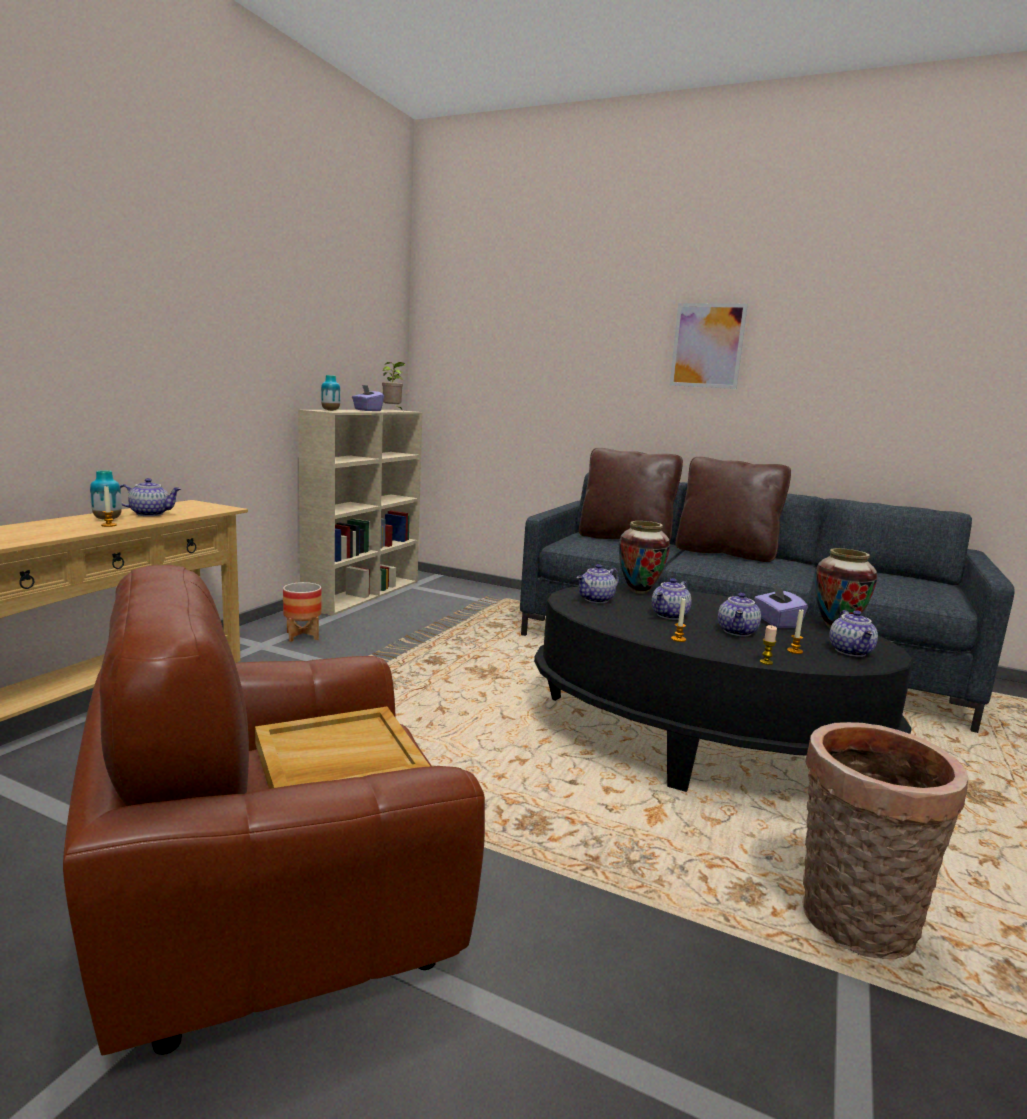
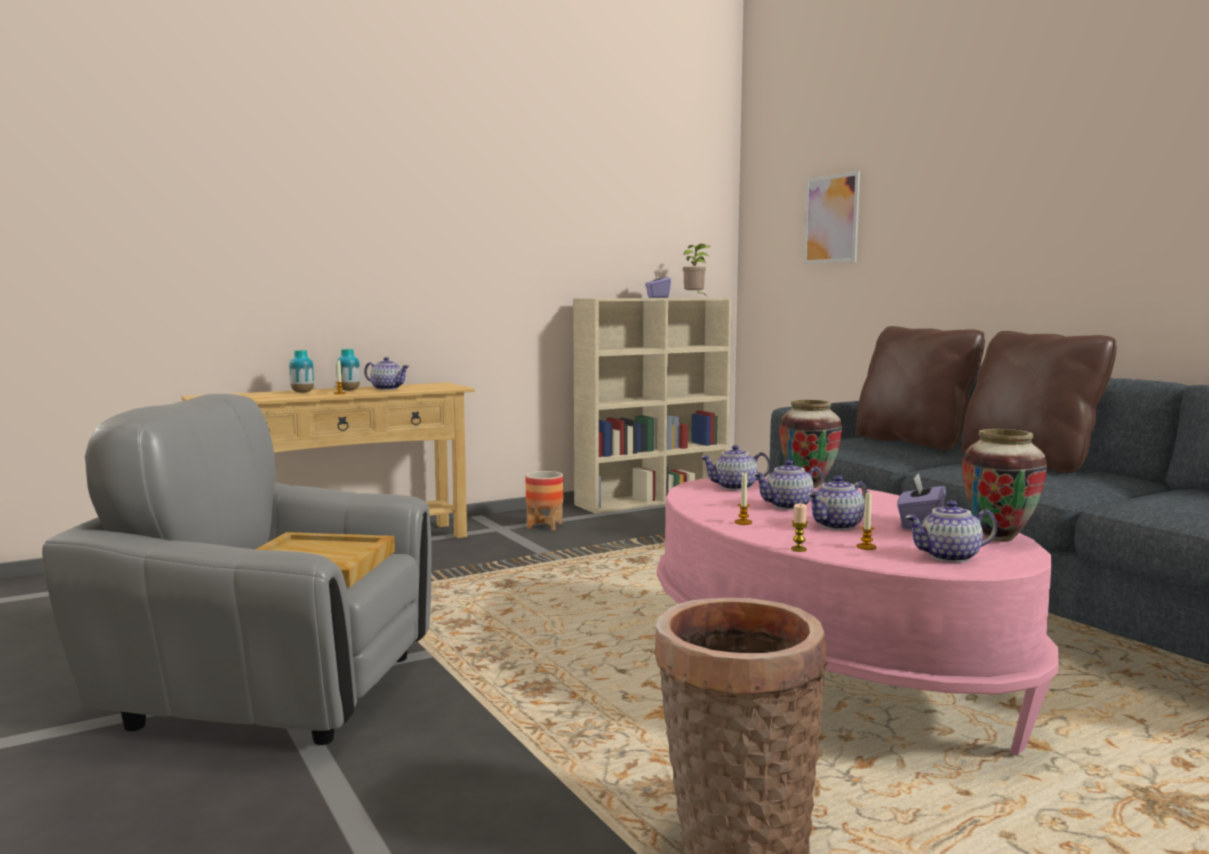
camera: 35 degrees right, 5 degrees down
brown armchair [63,565,485,1056] -> grey armchair [42,394,432,745]
vase [321,375,341,411] -> vase moved to [289,350,314,393]
black coffee table [534,585,913,792] -> pink coffee table [657,477,1059,756]
picture [670,303,748,389] -> picture moved to [804,171,860,264]
teapot [829,610,878,657] -> teapot turned 45 degrees clockwise [905,500,997,563]

